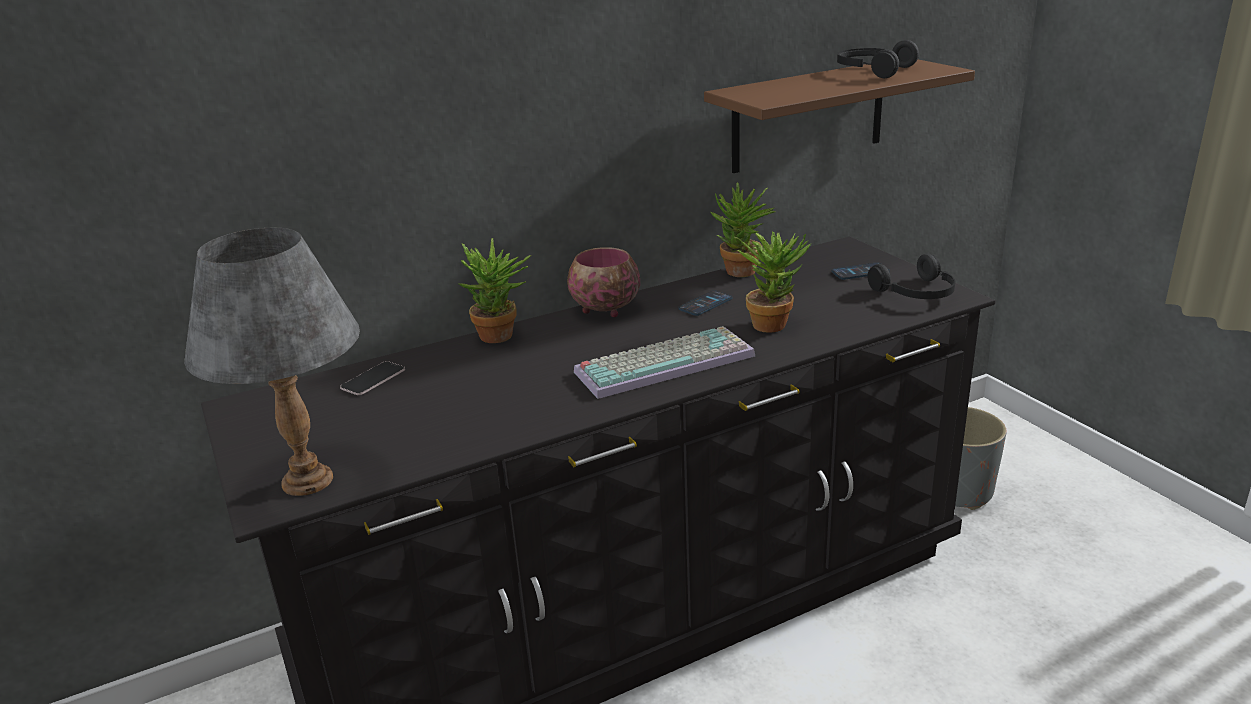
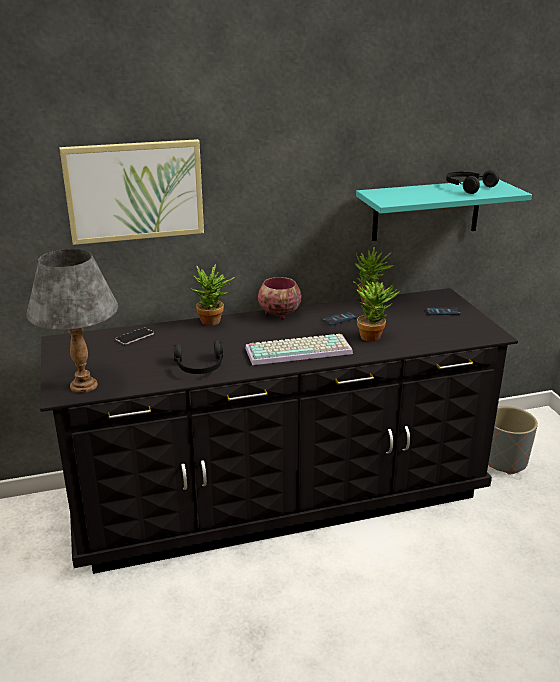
camera: 10 degrees right, 0 degrees up
brown shelf [704,59,975,173] -> turquoise shelf [356,180,532,241]
black headphones [868,254,955,299] -> black headphones moved to [173,340,223,374]
none -> picture [60,139,204,245]

